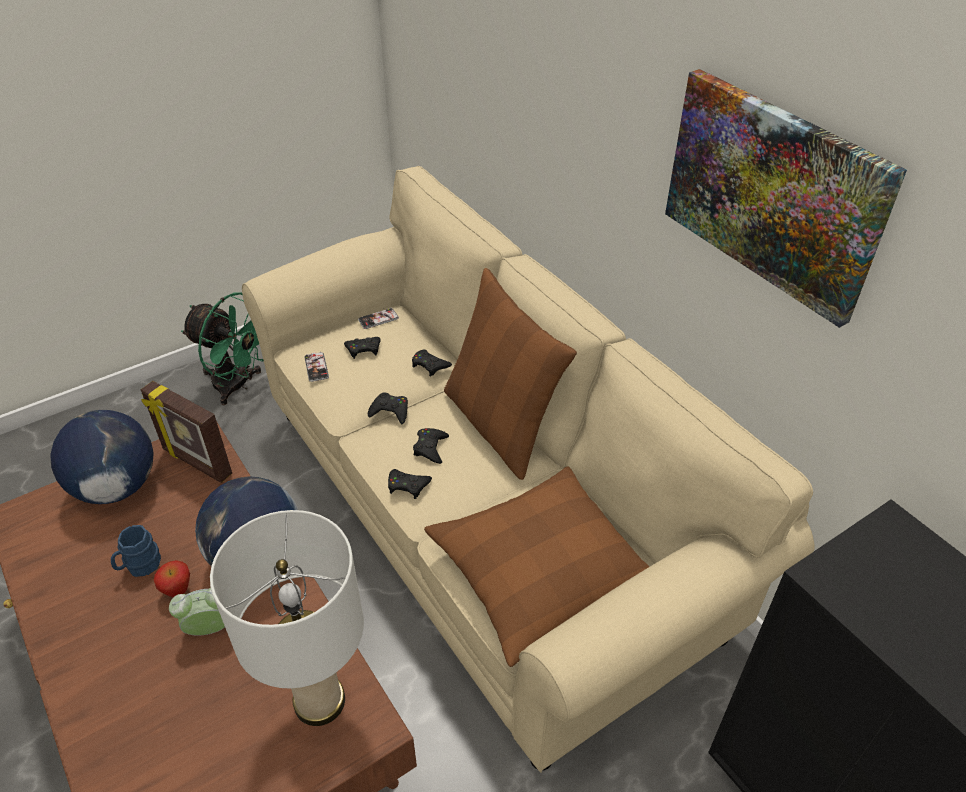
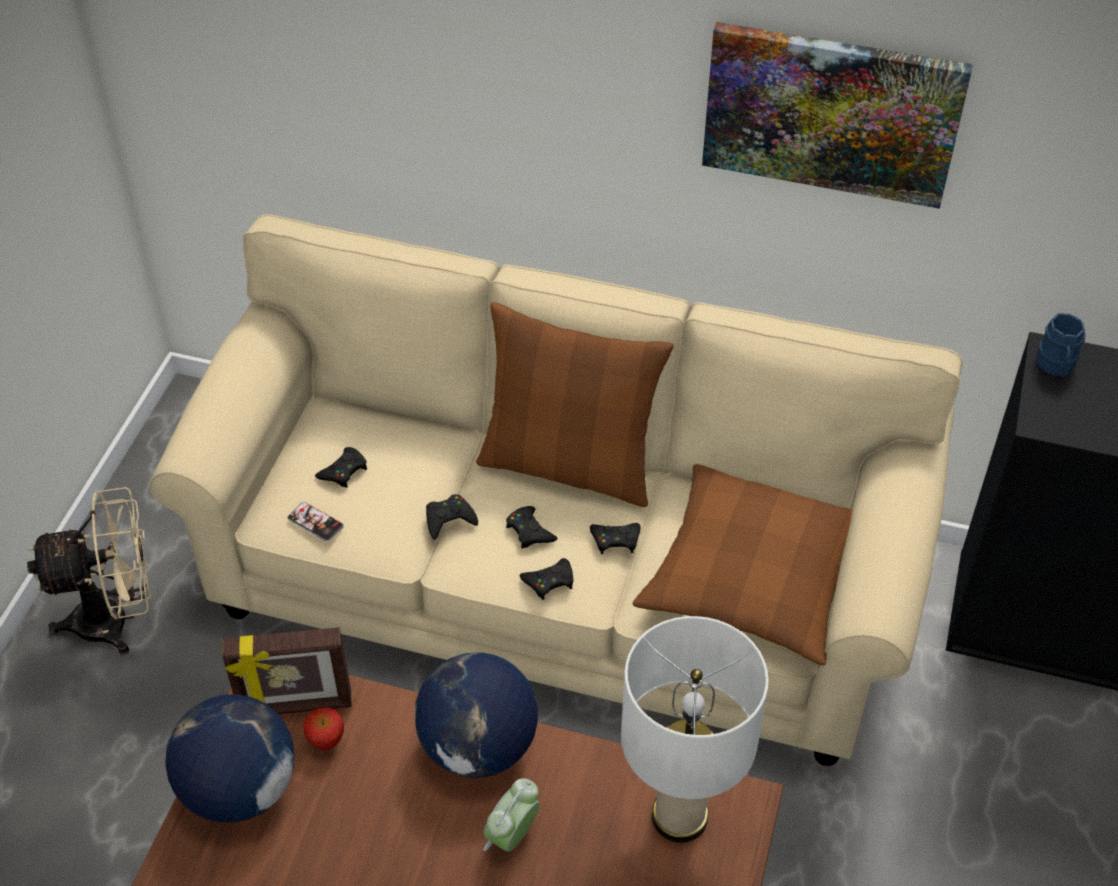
camera: 40 degrees left, 5 degrees up
blue mug [111,525,161,577] -> blue mug moved to [1036,313,1086,376]
apple [154,560,190,597] -> apple moved to [304,707,344,750]
green fan [181,292,264,405] -> beige fan [27,487,151,655]
phone [358,307,399,329] -> none
black game controller [412,350,452,376] -> black game controller moved to [590,523,641,554]

